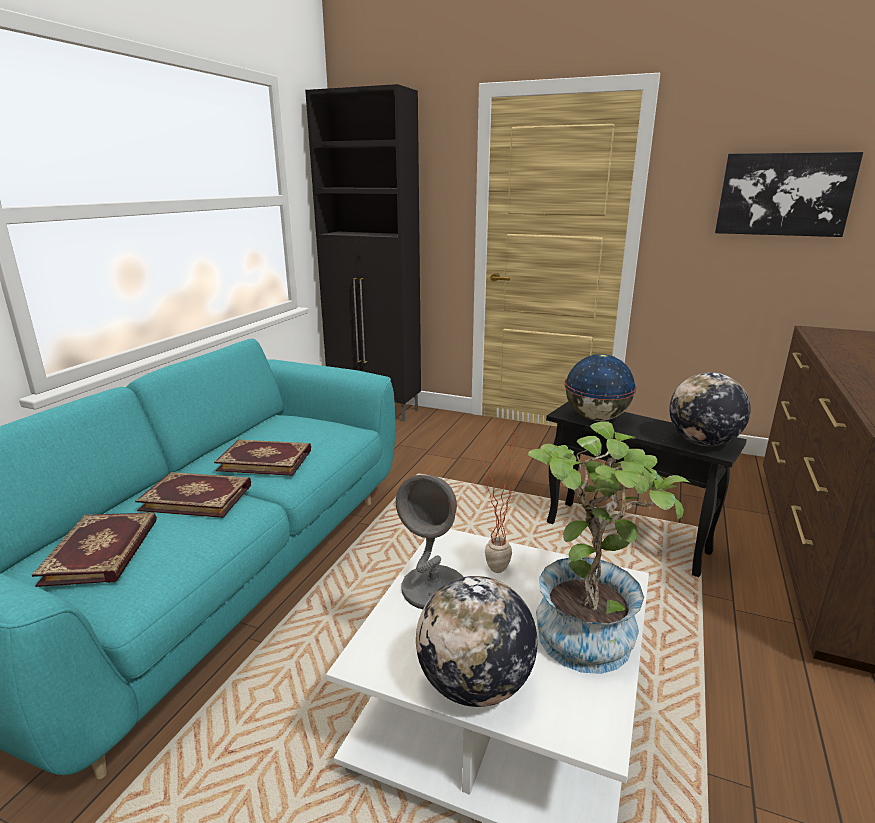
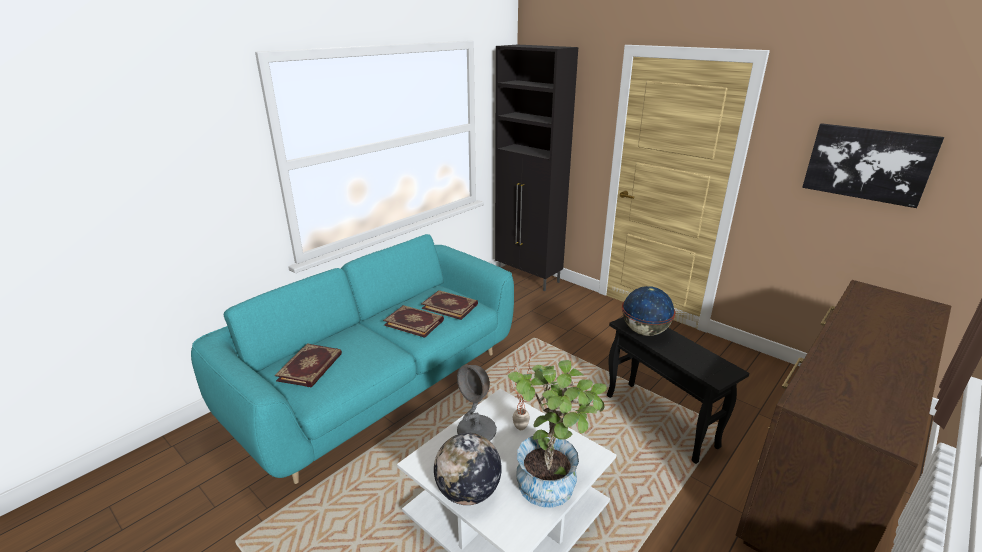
camera: 20 degrees right, 5 degrees up
book [135,472,251,518] -> book moved to [421,290,478,320]
globe [669,372,751,446] -> none

